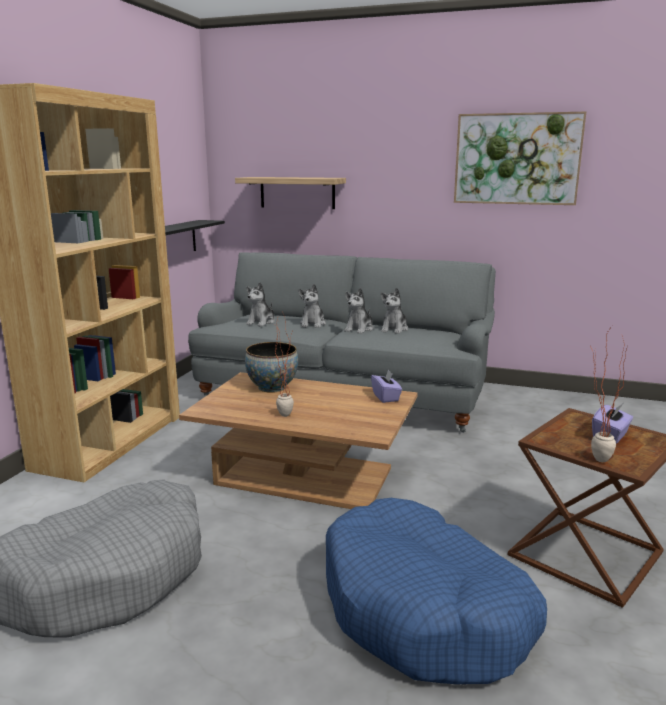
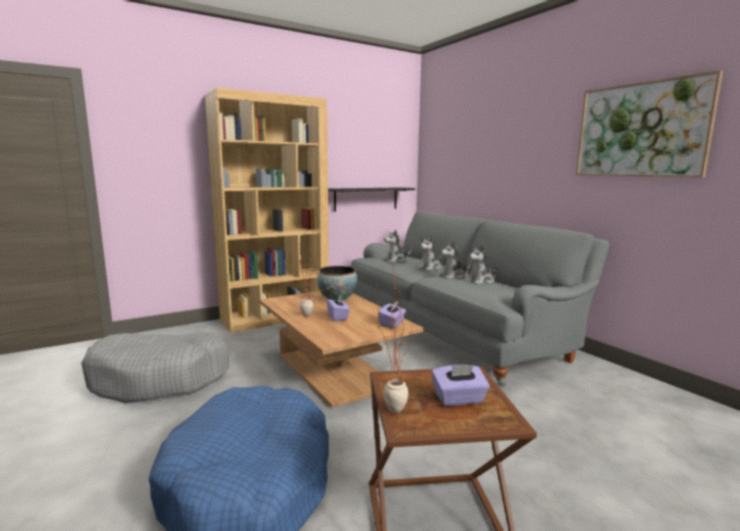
camera: 40 degrees right, 5 degrees down
shelf [235,177,346,209] -> none
none -> purple tissue box [326,295,350,321]

